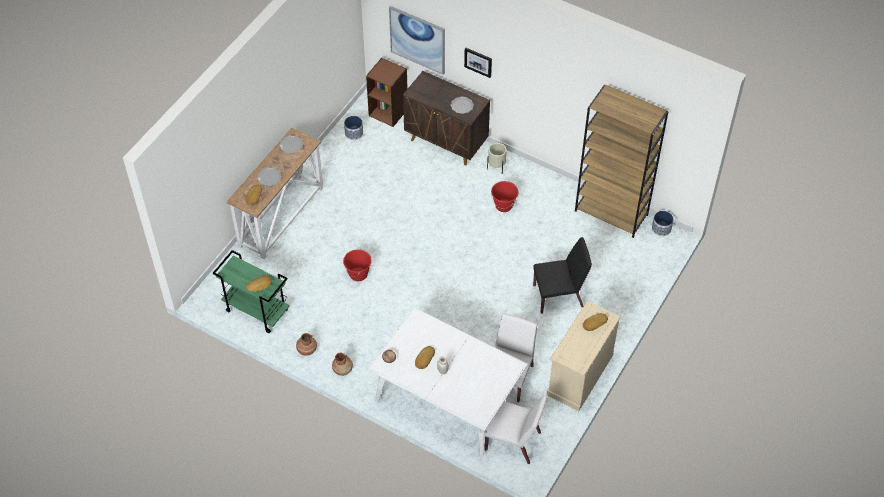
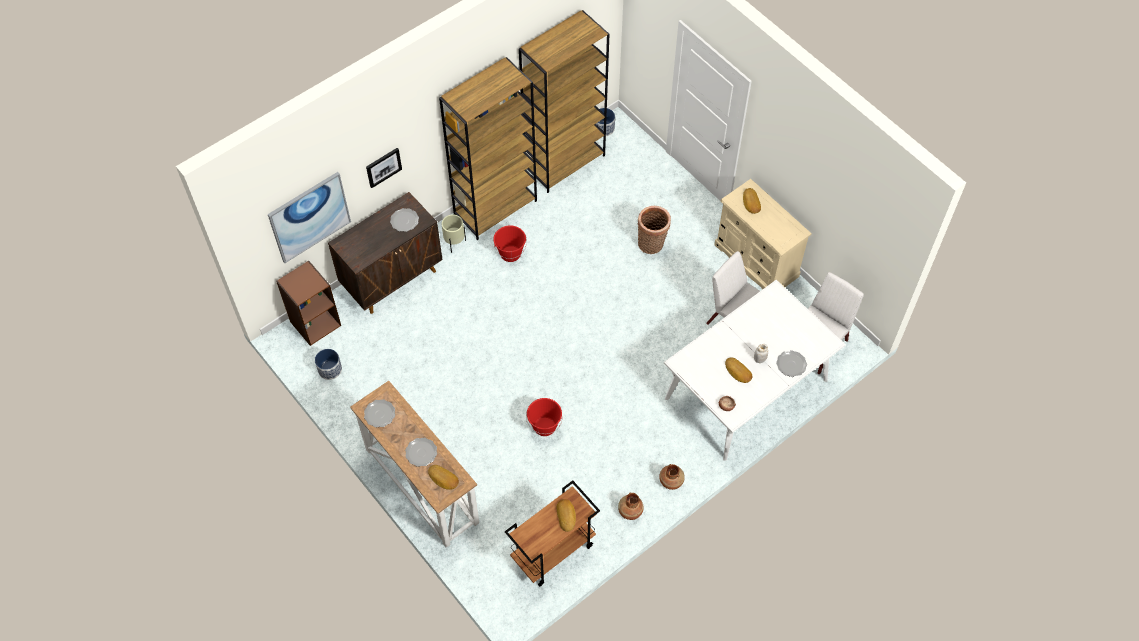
camera: 70 degrees left, 5 degrees up
green cart [213,250,289,333] -> brown cart [505,480,600,587]
black chair [533,237,592,314] -> basket [638,206,671,254]
none -> brown bookcase [439,57,537,240]
none -> plate [776,350,807,377]

